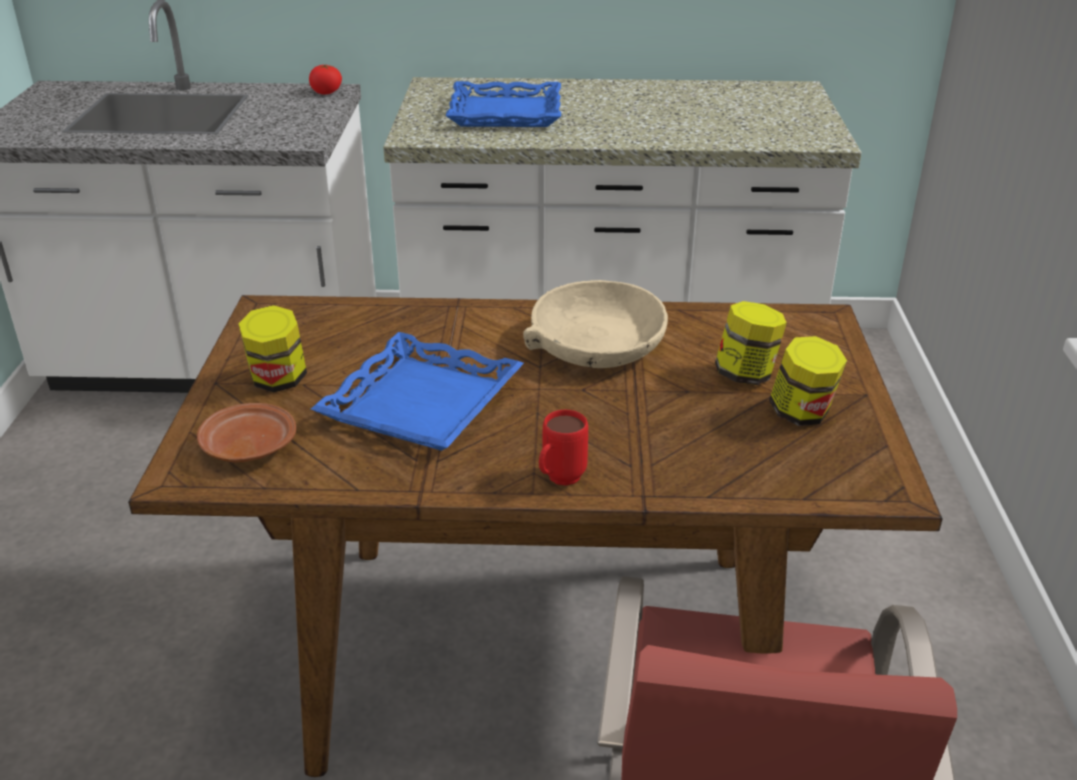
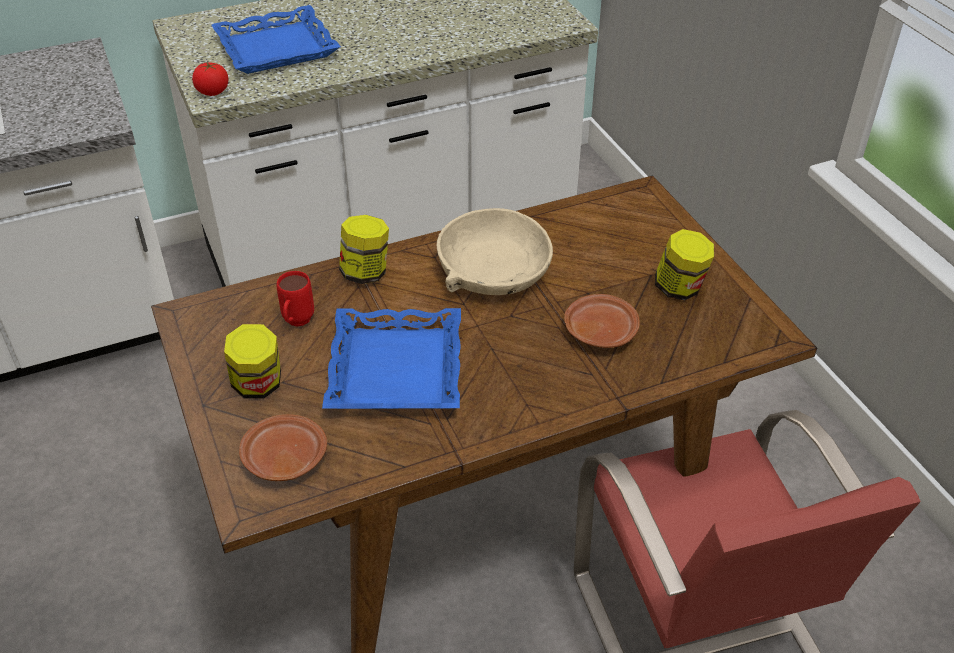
camera: 25 degrees left, 10 degrees up
tomato [309,64,342,95] -> tomato moved to [192,62,228,96]
red mug [539,410,588,486] -> red mug moved to [277,271,314,326]
jar [715,301,787,385] -> jar moved to [339,215,389,284]
none -> brown plate [564,294,640,348]

